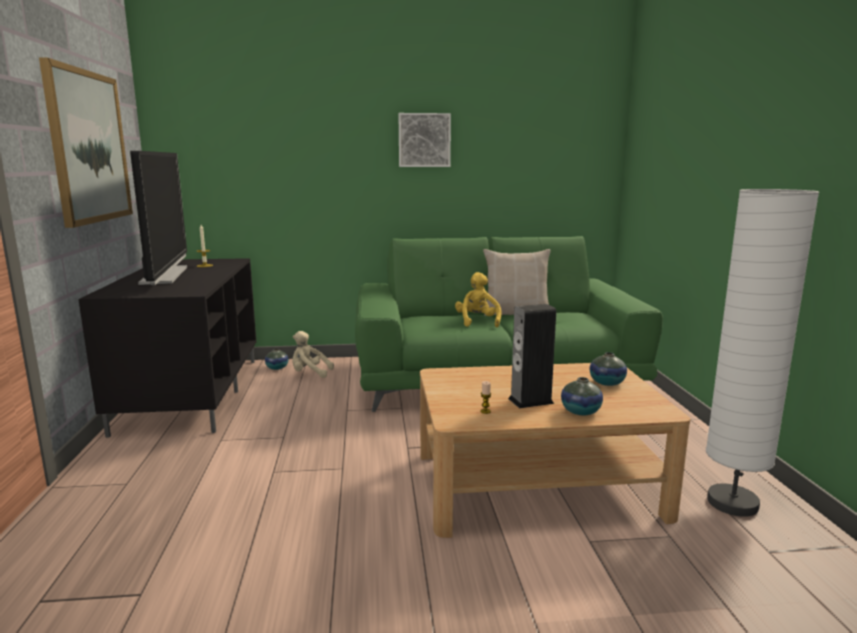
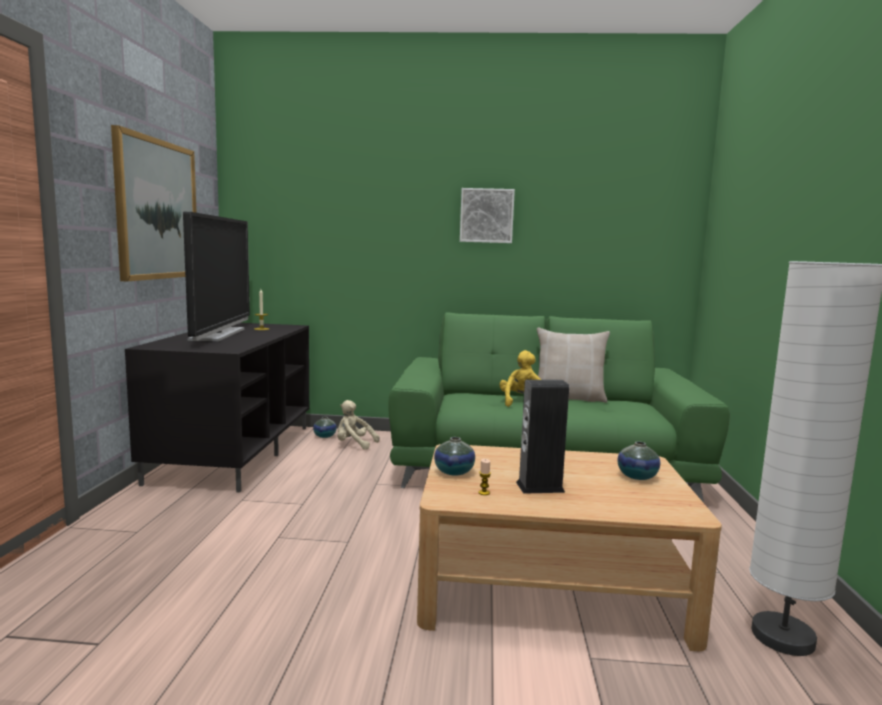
camera: 10 degrees right, 5 degrees down
vase [561,377,603,416] -> vase moved to [434,437,475,476]

